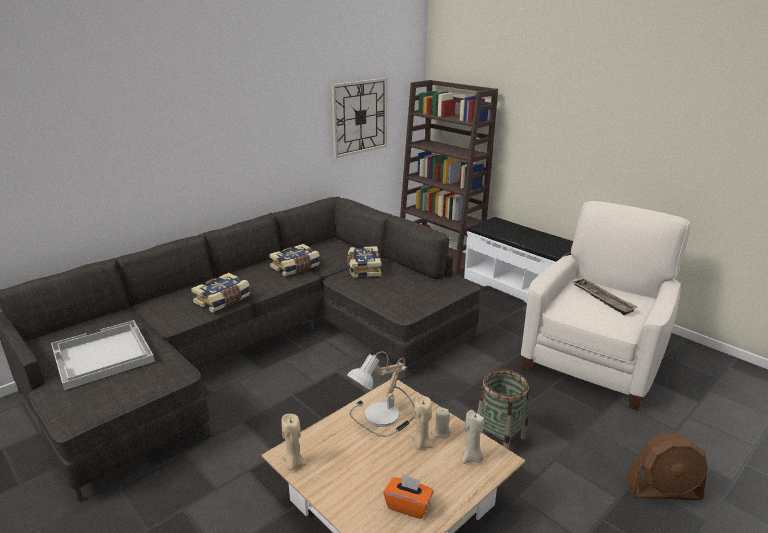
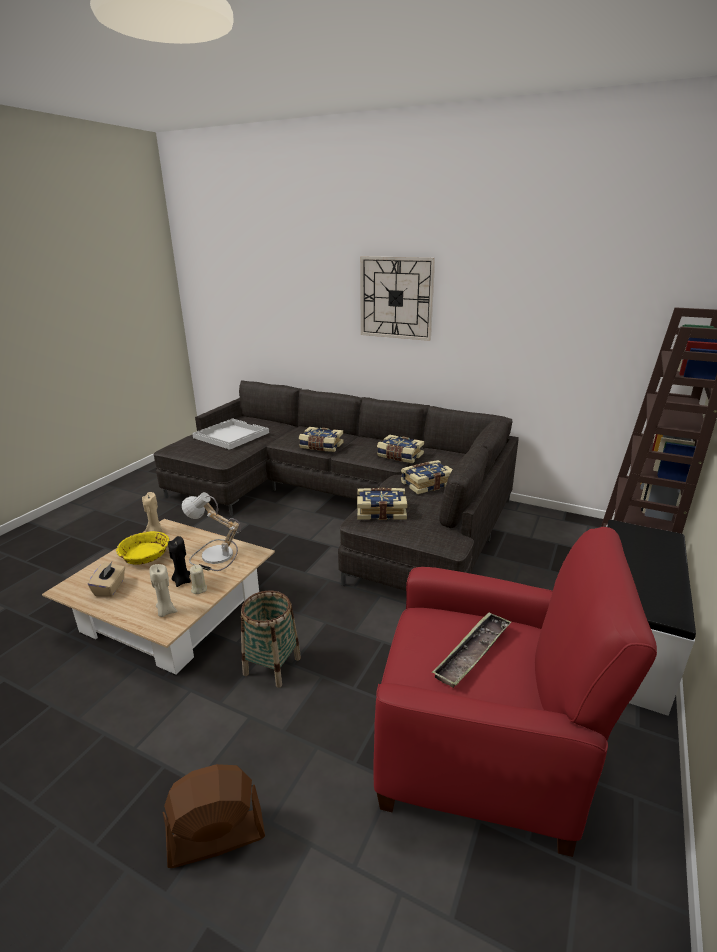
camera: 70 degrees right, 0 degrees up
wall clock [331,78,387,158] -> wall clock moved to [360,256,435,341]
orange tissue box [383,474,434,519] -> beige tissue box [88,562,125,597]
beige candle [411,395,434,450] -> black candle [168,536,191,587]
white armchair [521,201,690,411] -> red armchair [373,527,657,857]
brown fan [625,433,708,500] -> brown fan turned 90 degrees clockwise [163,764,265,868]
none -> yellow bowl [116,531,170,565]
none -> book [357,488,407,520]

